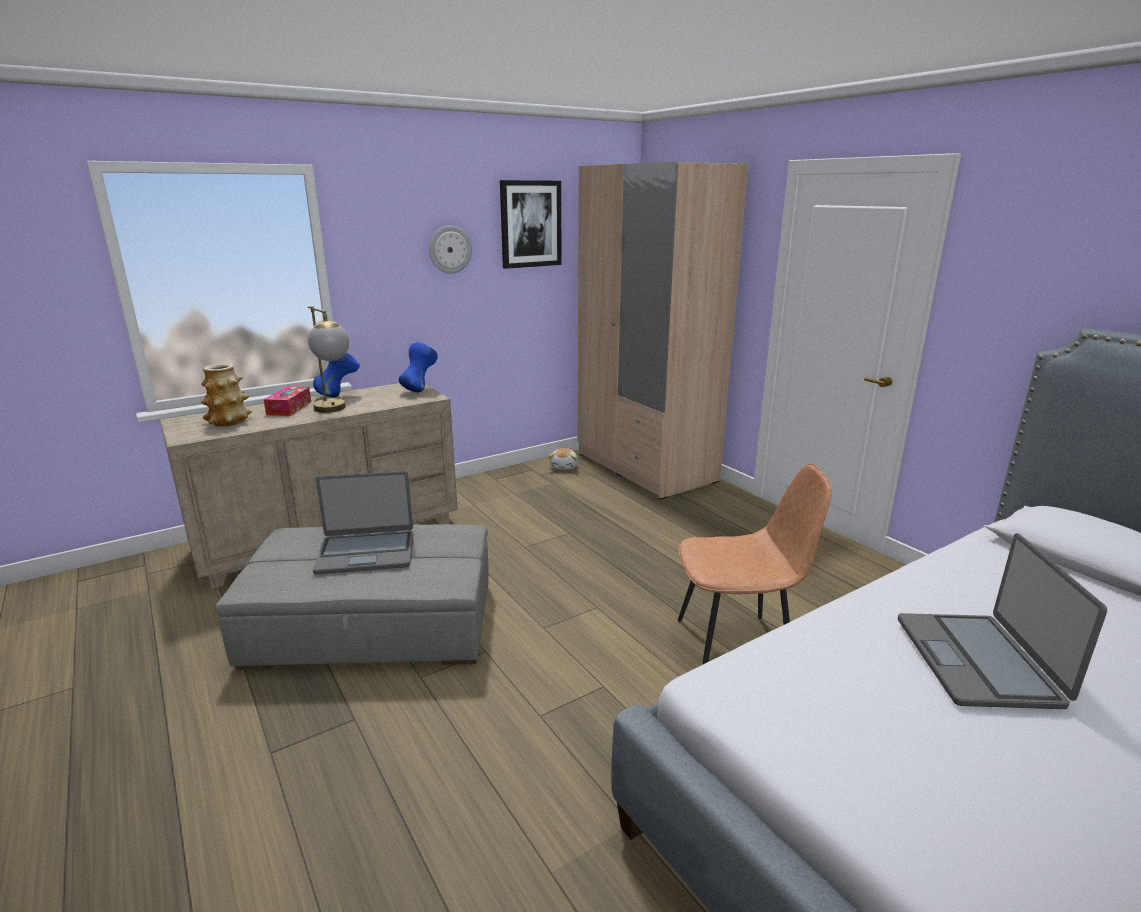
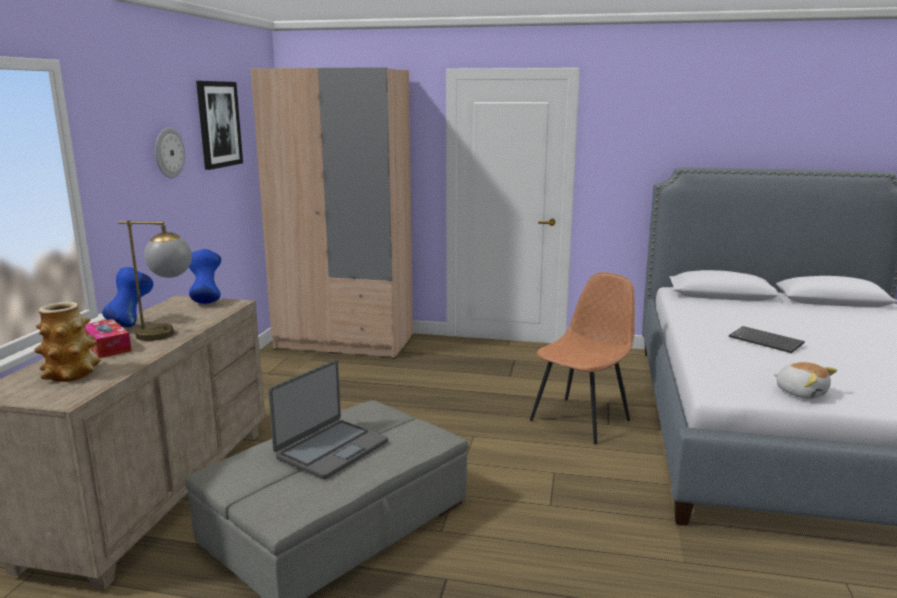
camera: 45 degrees left, 5 degrees down
plush toy [548,448,578,470] -> plush toy moved to [774,362,837,399]
laptop [898,533,1107,709] -> keyboard [729,326,805,353]

